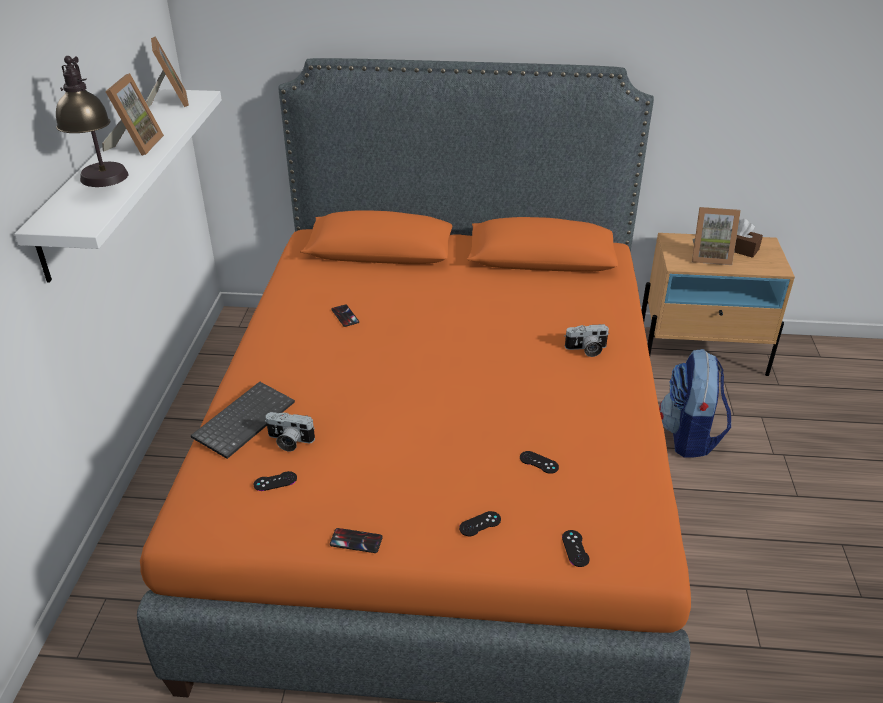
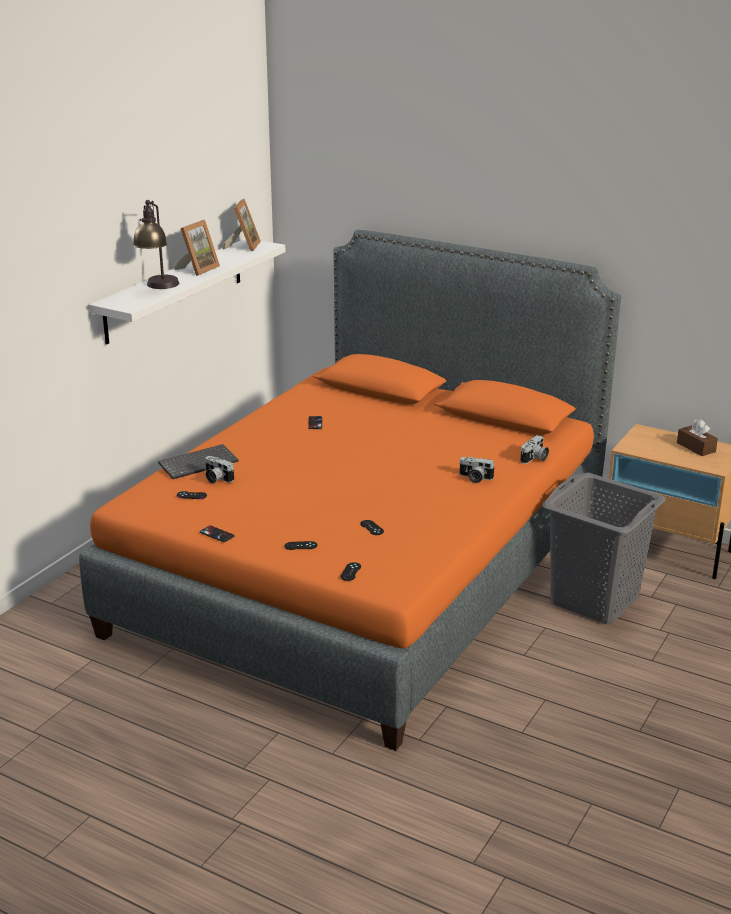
camera: 25 degrees right, 10 degrees down
backpack [659,349,731,458] -> grey laundry basket [542,473,666,624]
picture frame [692,207,741,265] -> none
none -> camera [520,435,549,464]

